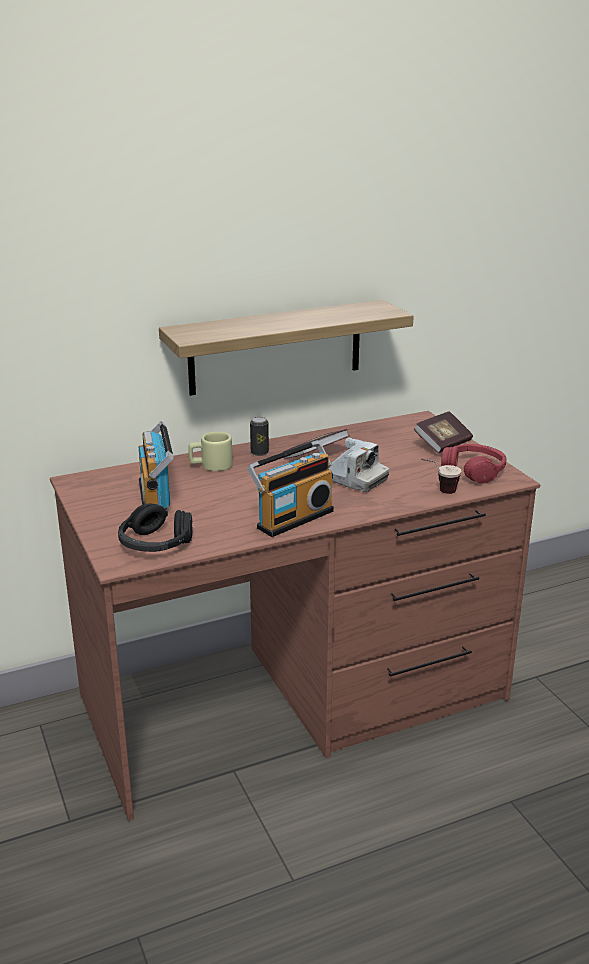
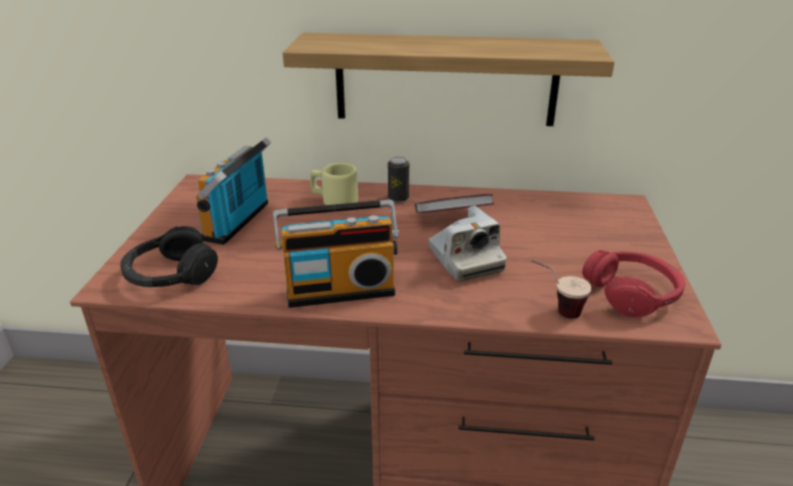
camera: 30 degrees right, 5 degrees up
book [414,411,473,453] -> none

